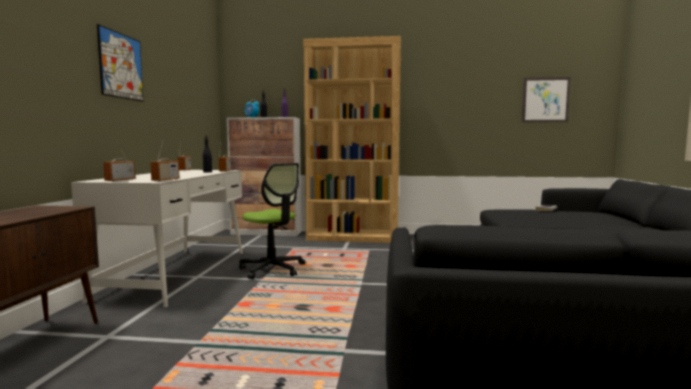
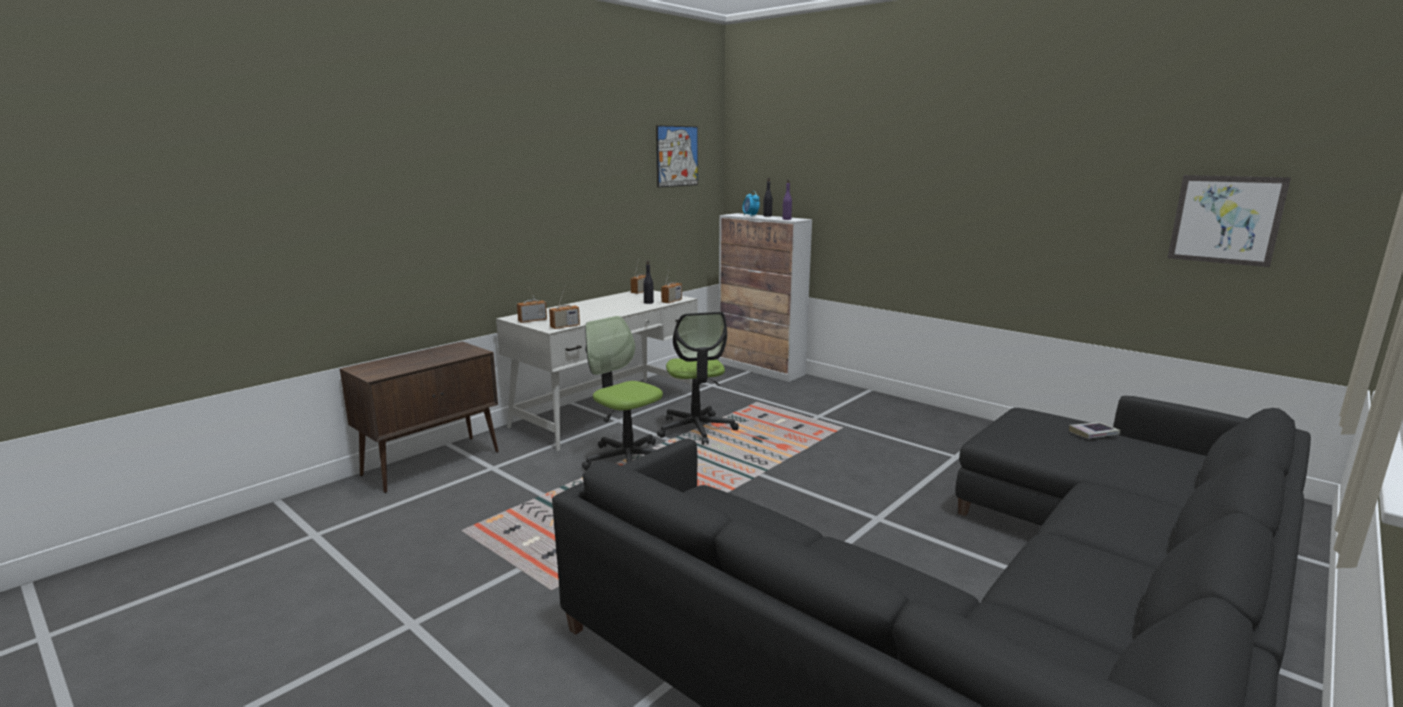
camera: 35 degrees right, 10 degrees up
picture [97,24,143,102] -> picture moved to [656,125,698,188]
brown bookcase [303,36,401,243] -> none
none -> office chair [582,316,663,470]

